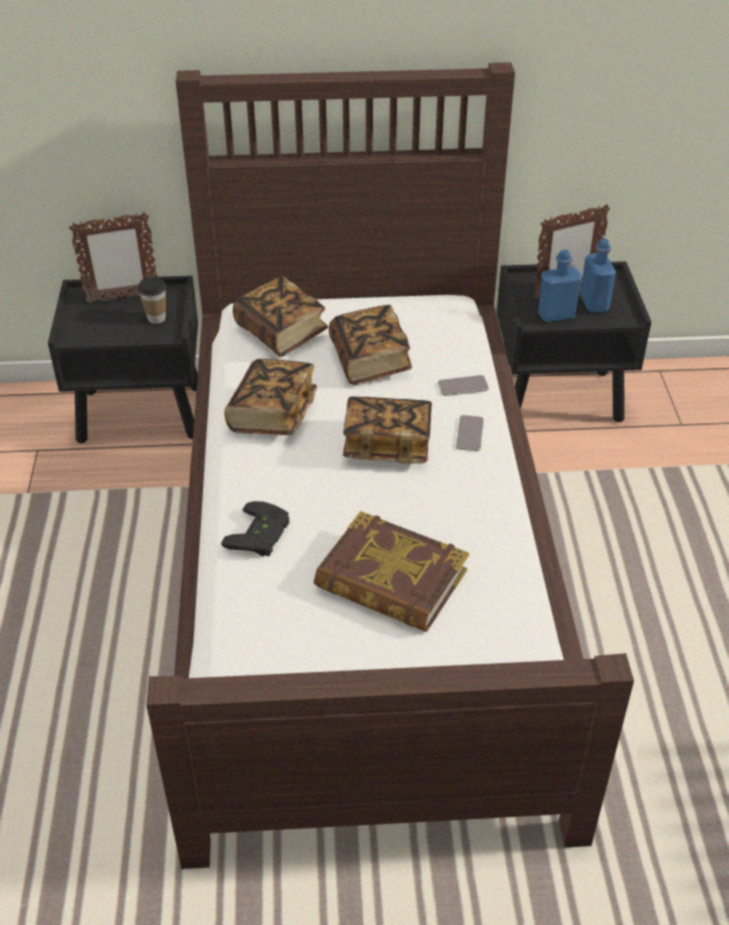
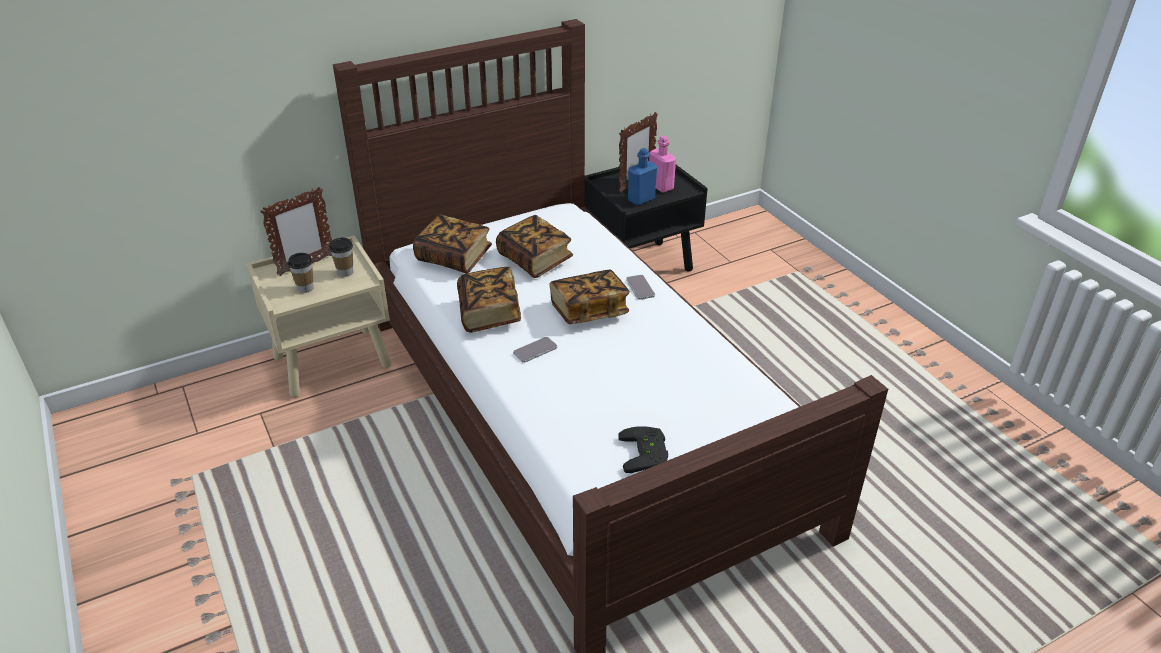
camera: 25 degrees left, 5 degrees down
black nightstand [48,276,198,443] -> beige nightstand [246,235,391,397]
black game controller [221,501,290,556] -> black game controller moved to [618,426,668,473]
book [314,511,469,632] -> none
phone [438,375,489,396] -> phone moved to [513,337,557,362]
blue bottle [580,239,616,313] -> pink bottle [649,136,676,193]
none -> cup [288,253,314,293]

